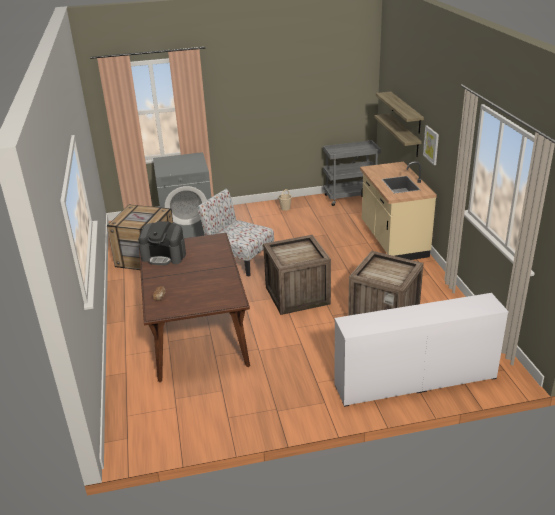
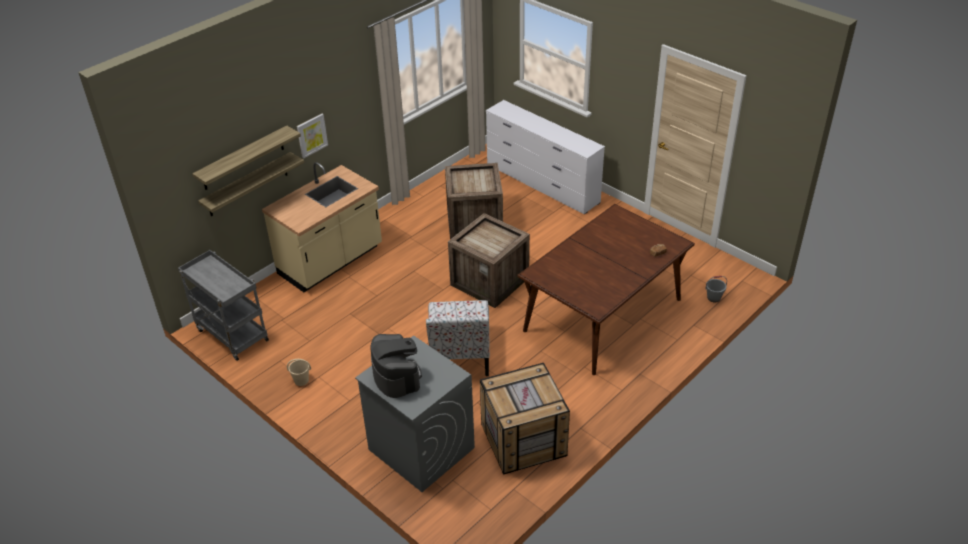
camera: 125 degrees left, 10 degrees up
coffee machine [138,221,186,265] -> coffee machine moved to [370,334,422,398]
none -> grey bucket [705,276,727,302]

